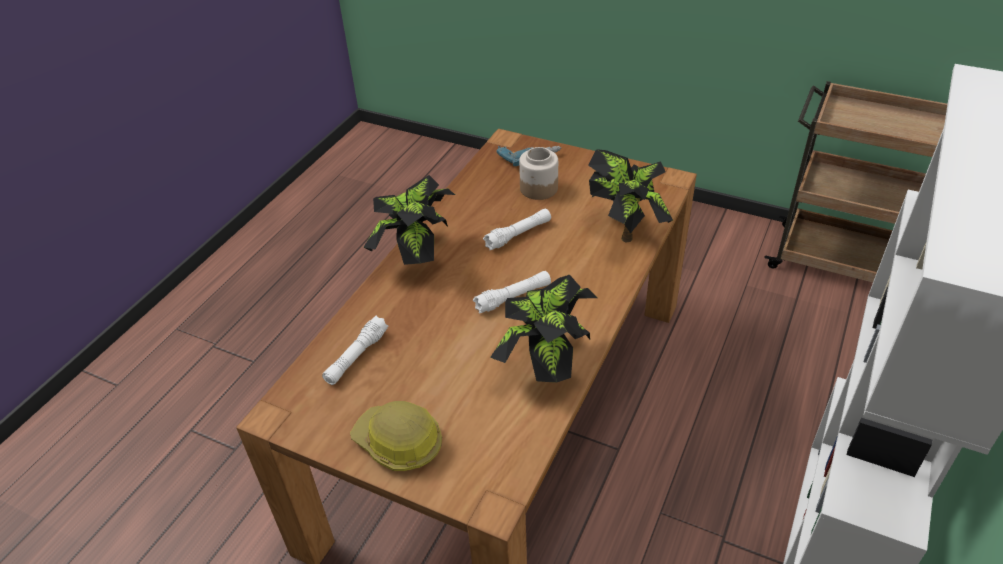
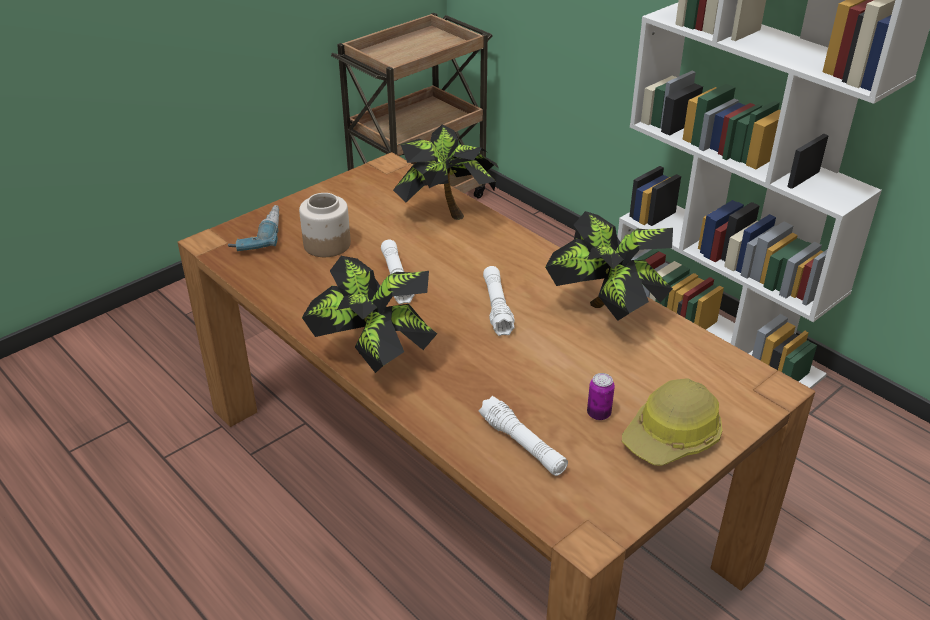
camera: 70 degrees left, 5 degrees down
none -> can [587,373,615,420]

